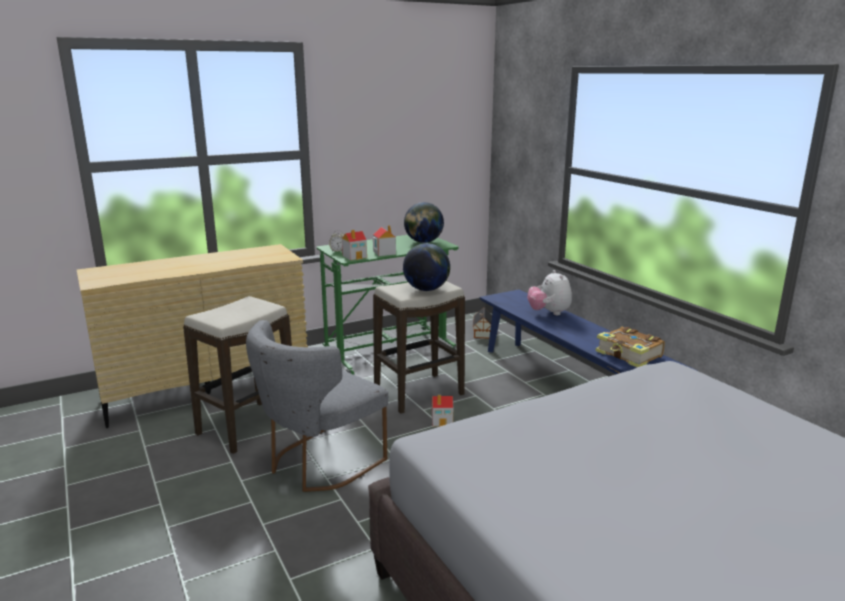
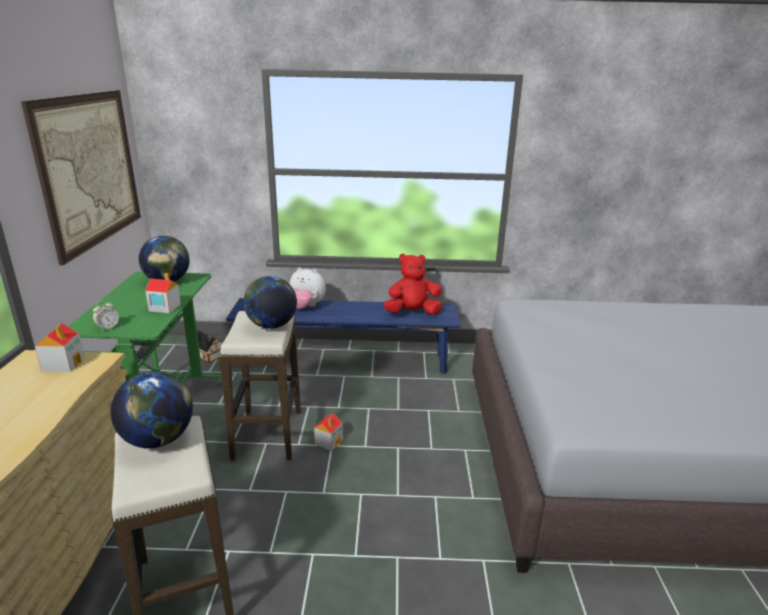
camera: 60 degrees left, 5 degrees up
grey chair [246,320,388,492] -> none
toy house [342,230,367,260] -> toy house moved to [35,323,84,372]
book [596,327,665,367] -> red plush toy [384,253,442,315]
none -> picture [21,90,141,265]
none -> globe [111,371,193,448]

